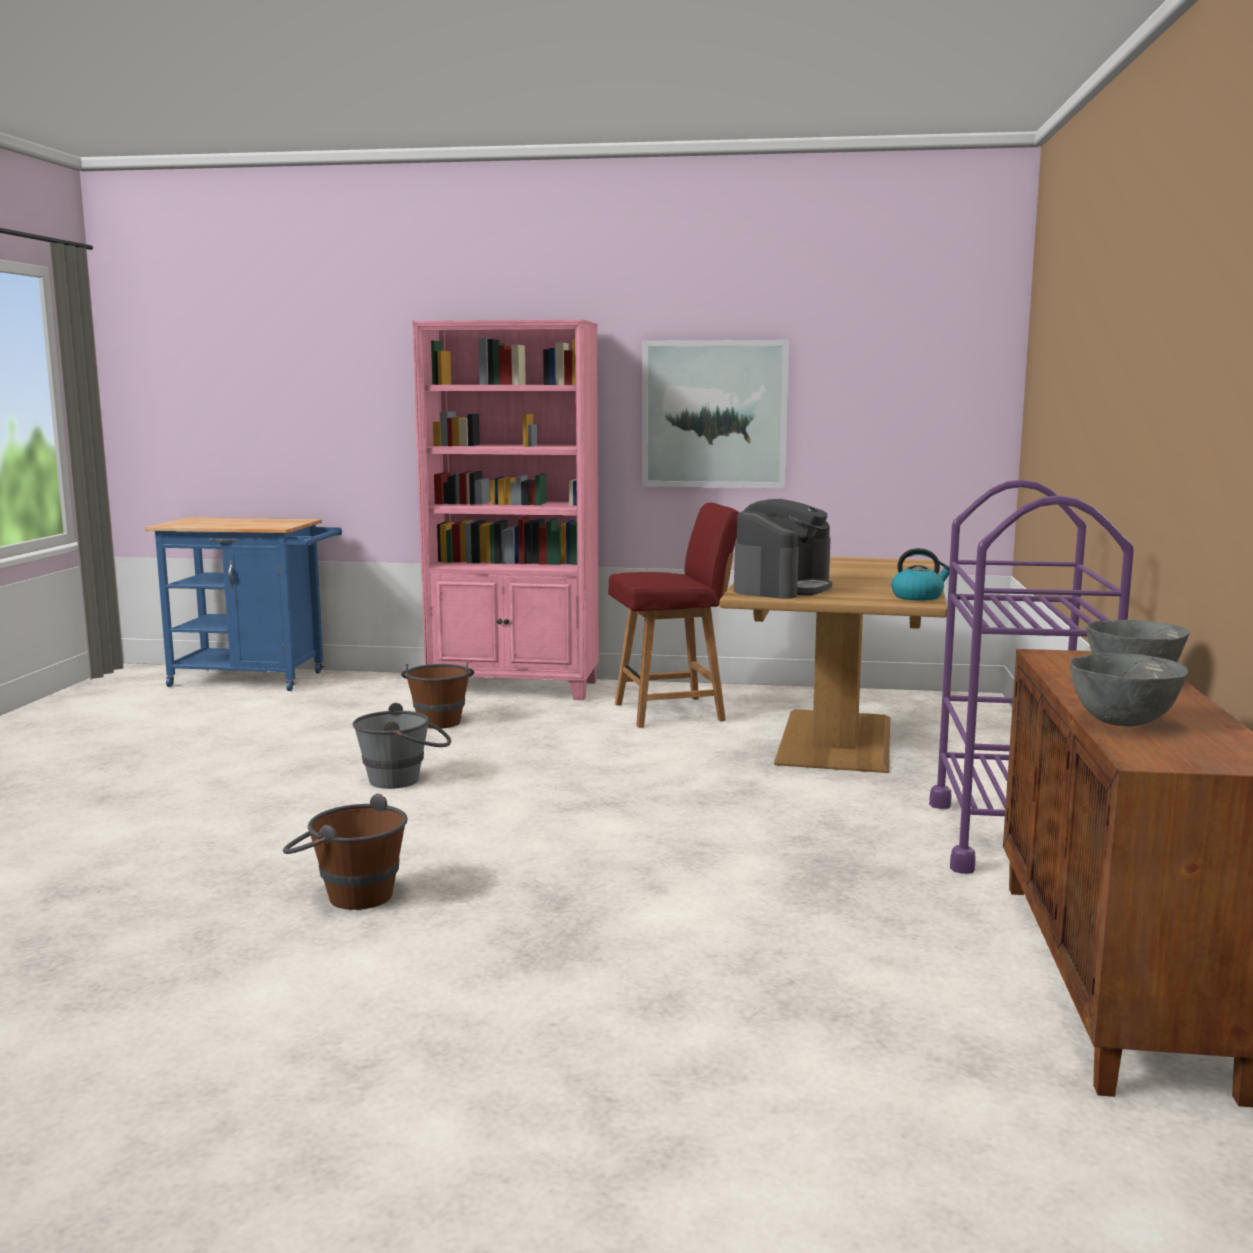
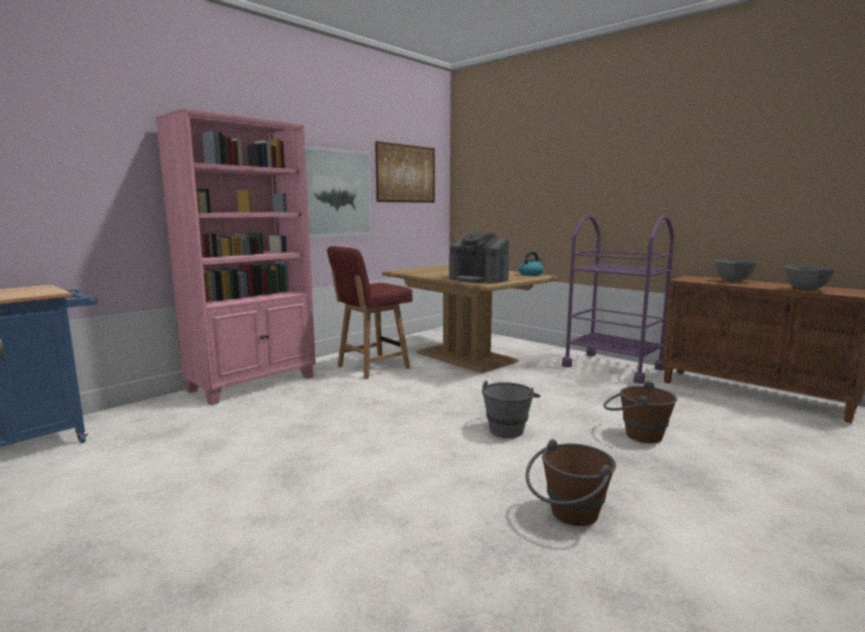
camera: 55 degrees left, 0 degrees up
grey bucket [352,703,451,789] -> grey bucket moved to [482,381,540,438]
brown bucket [401,662,474,729] -> brown bucket moved to [604,381,677,443]
red chair [608,503,739,728] -> red chair turned 150 degrees counterclockwise [327,246,413,379]
coffee machine [734,499,832,599] -> coffee machine turned 150 degrees clockwise [449,232,509,284]
none -> picture [375,141,435,203]

